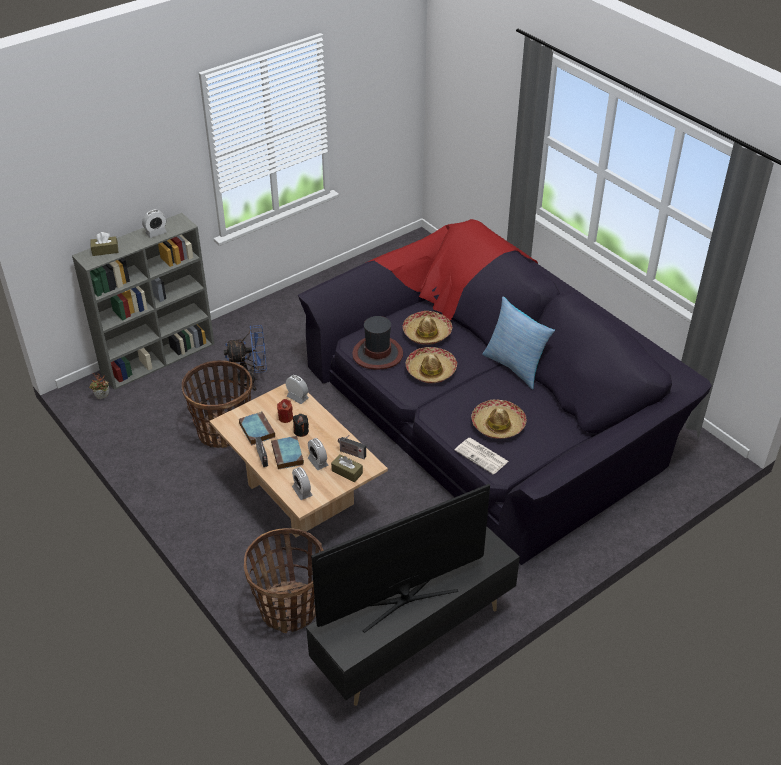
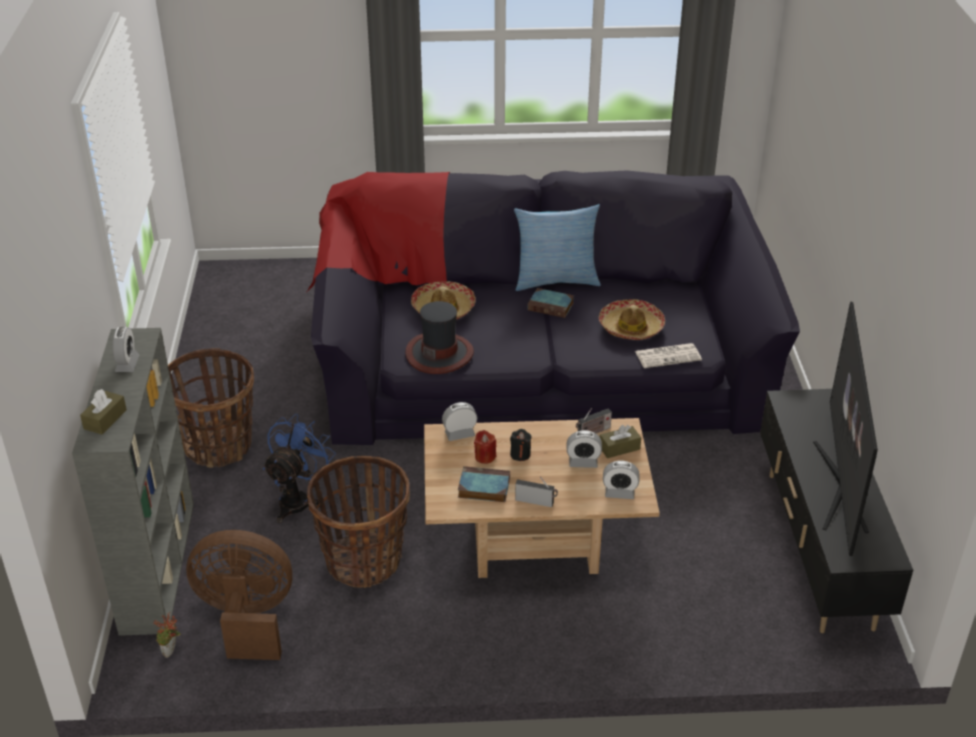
camera: 55 degrees left, 5 degrees down
basket [244,528,324,633] -> basket moved to [168,348,254,468]
book [271,436,304,470] -> book moved to [528,288,574,318]
hat [406,347,457,383] -> none
none -> brown fan [186,530,292,660]

